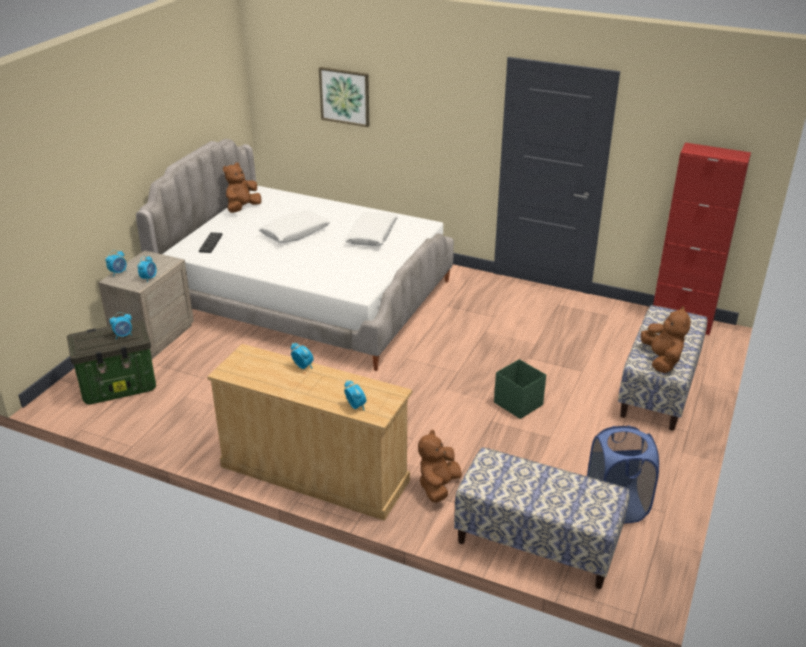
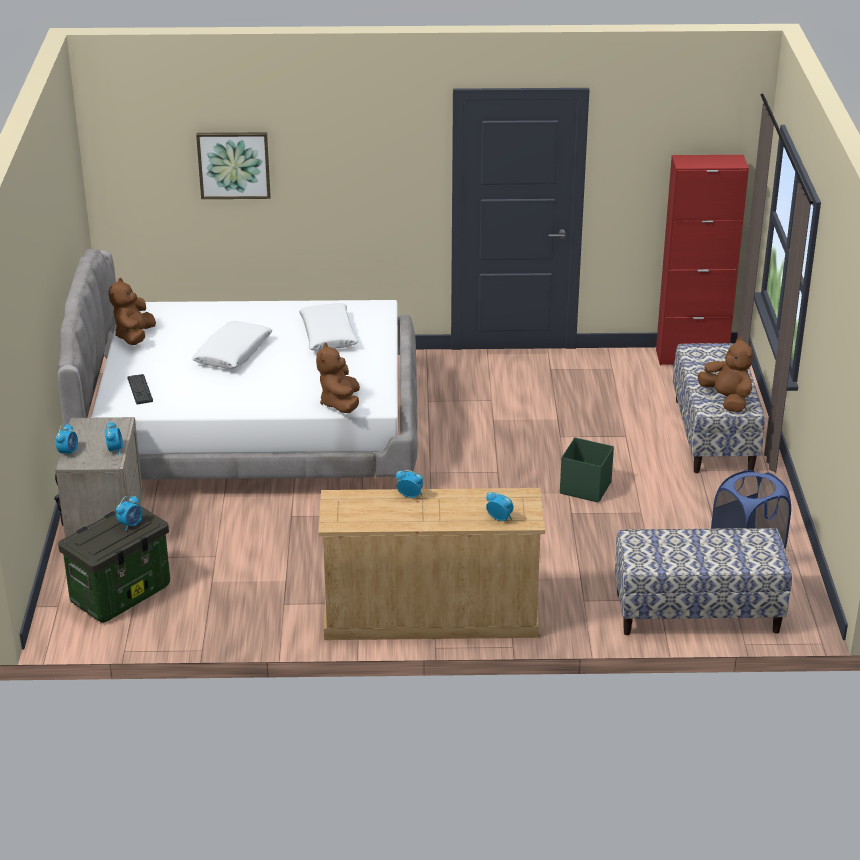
camera: 25 degrees left, 0 degrees up
brown plush toy [418,430,462,503] -> brown plush toy moved to [316,343,360,413]

